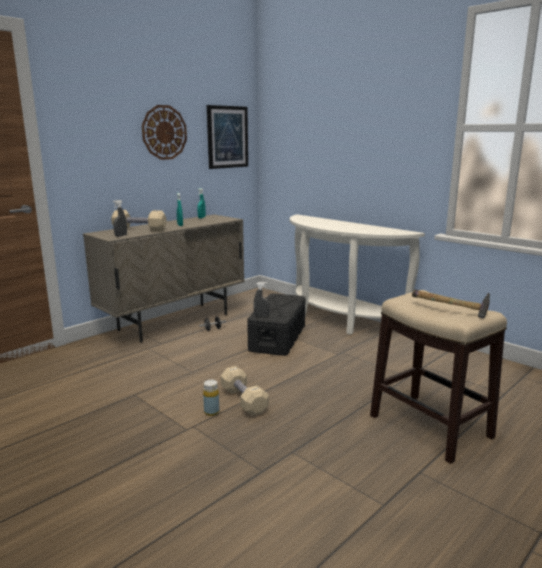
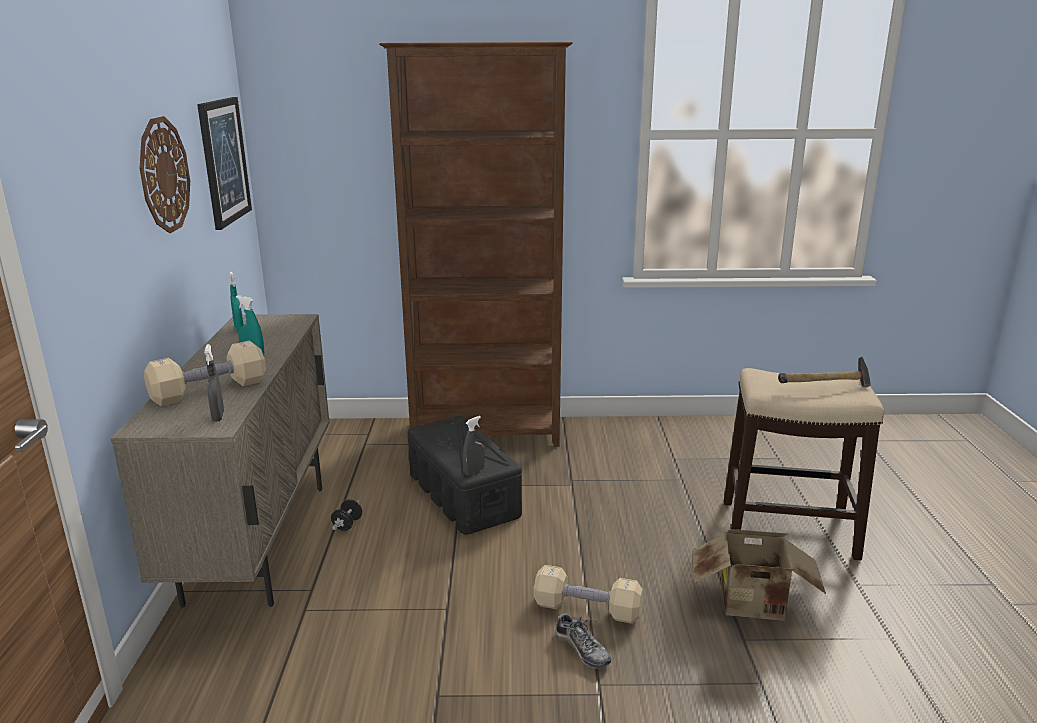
camera: 45 degrees left, 5 degrees up
yellow bottle [203,380,219,416] -> shoe [555,611,611,669]
white console table [290,214,425,335] -> brown bookcase [379,42,573,447]
none -> cardboard box [692,529,826,621]

